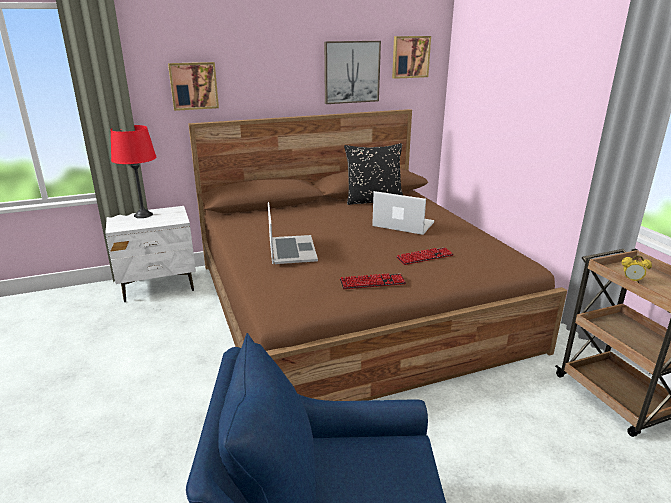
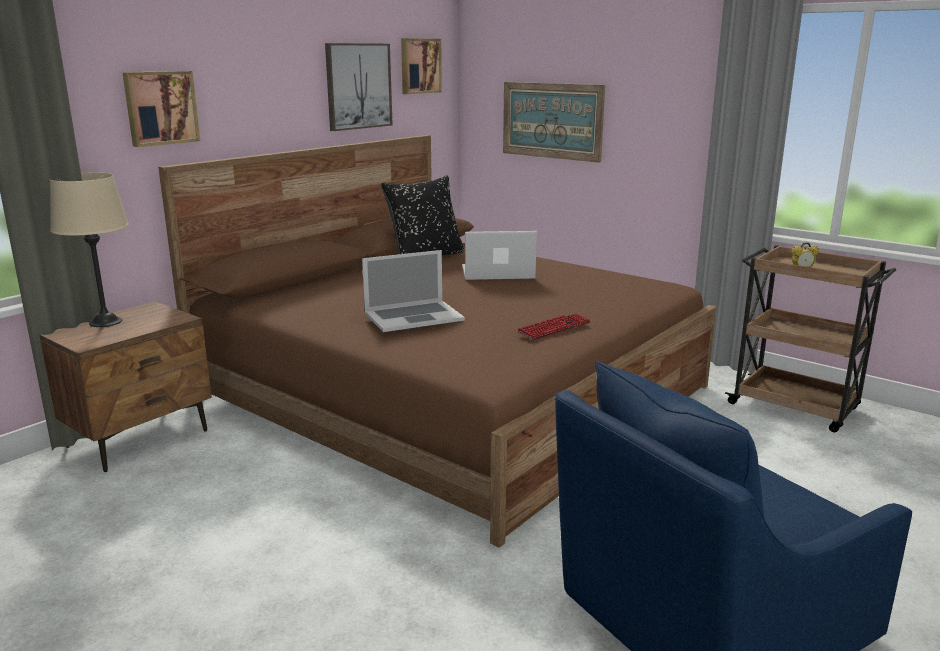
camera: 30 degrees left, 5 degrees down
white nightstand [105,206,196,302] -> brown nightstand [39,302,212,472]
red table lamp [110,125,156,218] -> beige table lamp [50,172,129,327]
laptop [268,202,318,264] -> laptop turned 105 degrees clockwise [362,250,465,332]
keyboard [396,248,453,265] -> none
none -> picture [503,82,605,163]

